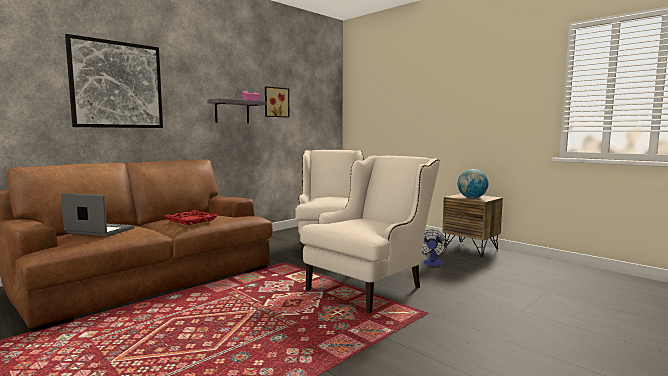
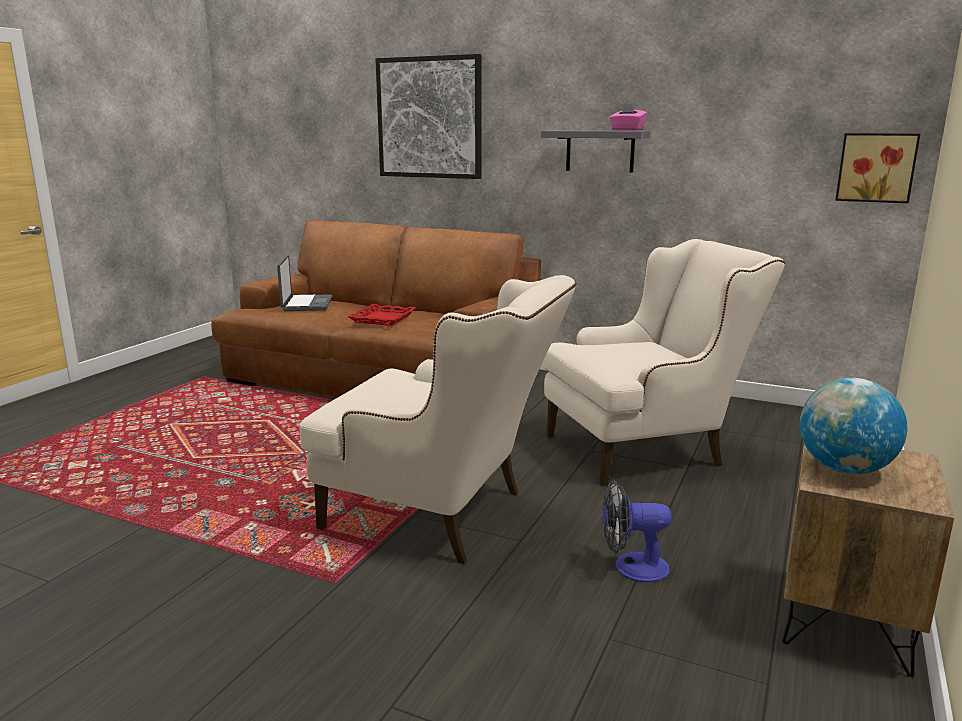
camera: 70 degrees right, 10 degrees up
picture [265,86,289,118] -> picture moved to [835,133,920,203]

